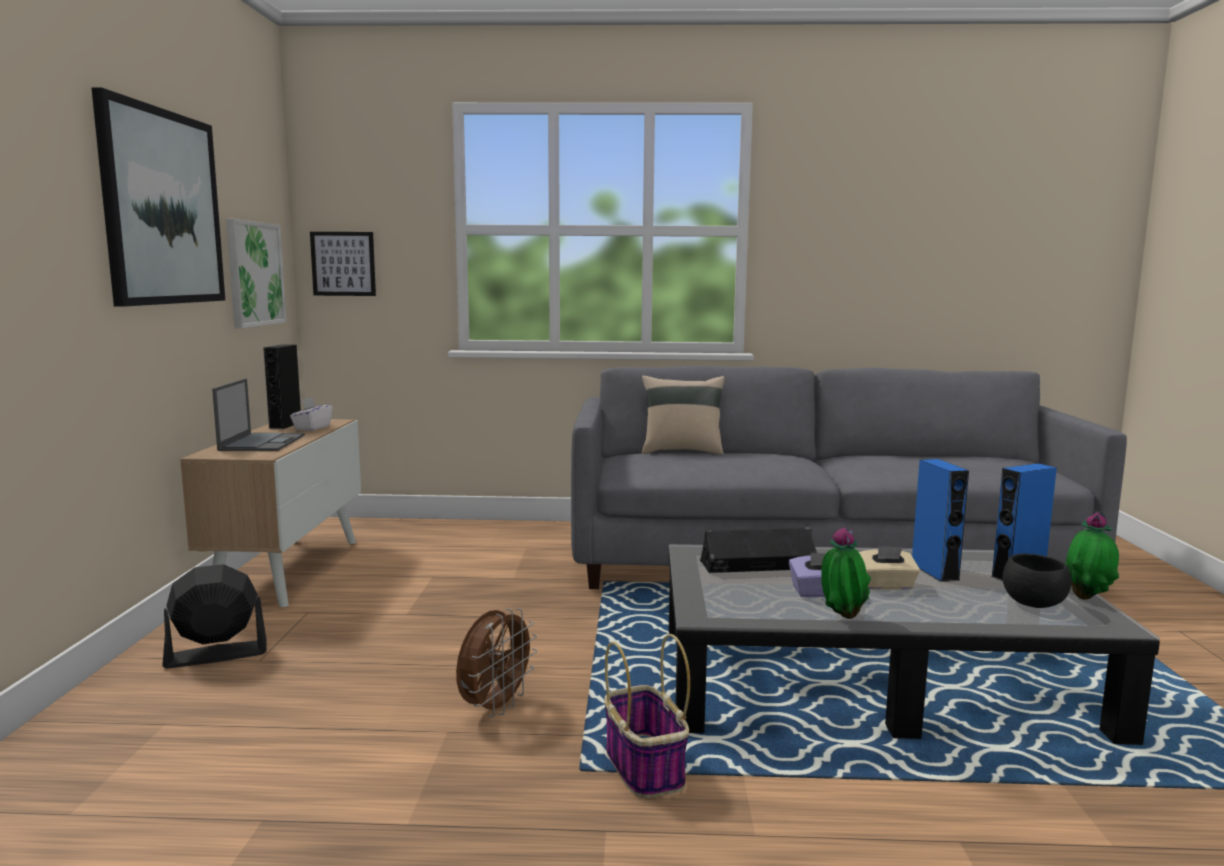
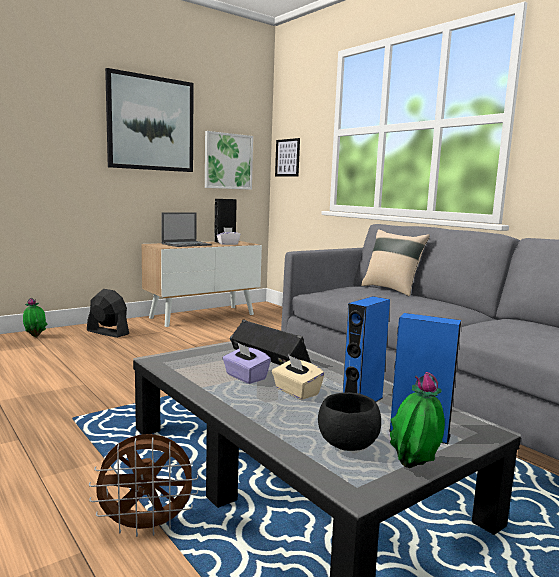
camera: 50 degrees right, 0 degrees up
brown fan [456,608,537,717] -> brown fan moved to [89,434,198,537]
basket [604,634,690,798] -> none
potted plant [821,527,871,619] -> potted plant moved to [23,298,48,337]

